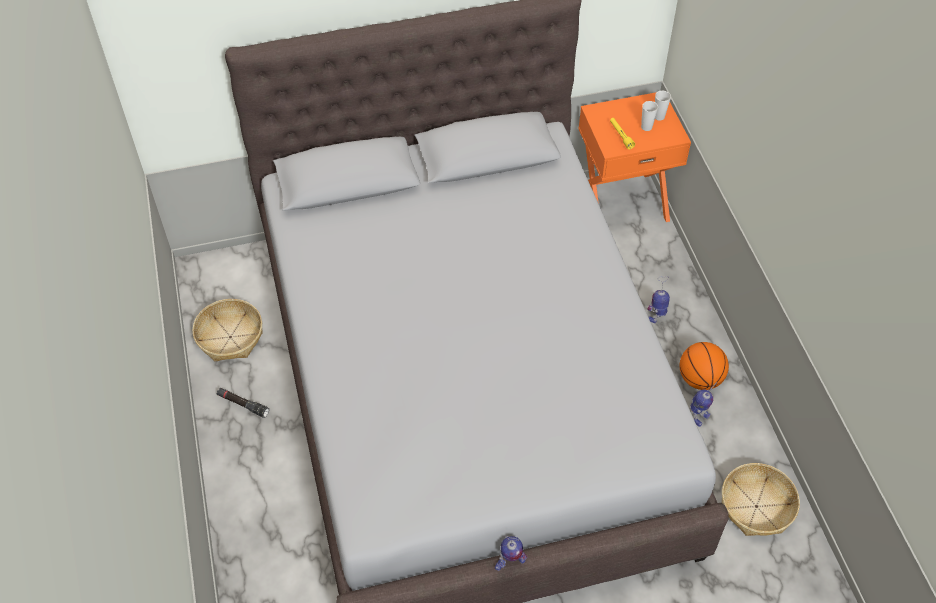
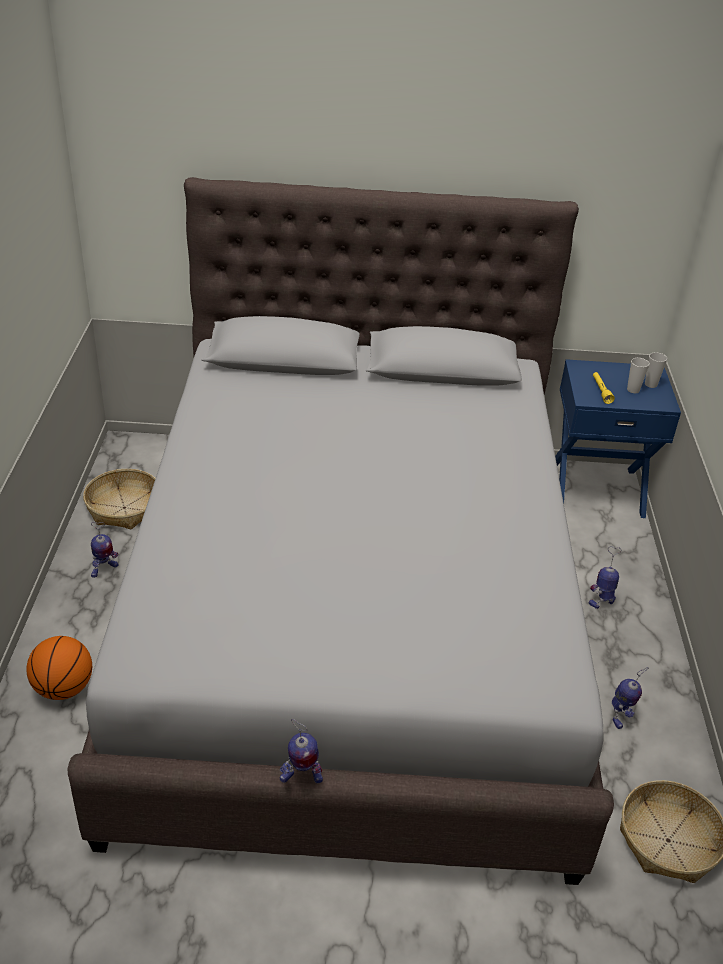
camera: 15 degrees right, 15 degrees down
black flashlight [217,388,269,418] -> toy robot [91,522,119,578]
orange nightstand [578,92,691,222] -> blue nightstand [555,359,681,518]
basketball [680,342,729,390] -> basketball moved to [26,636,92,700]

